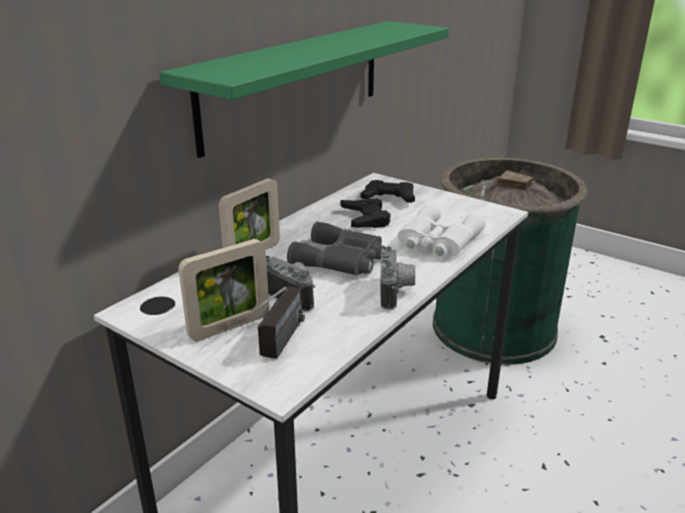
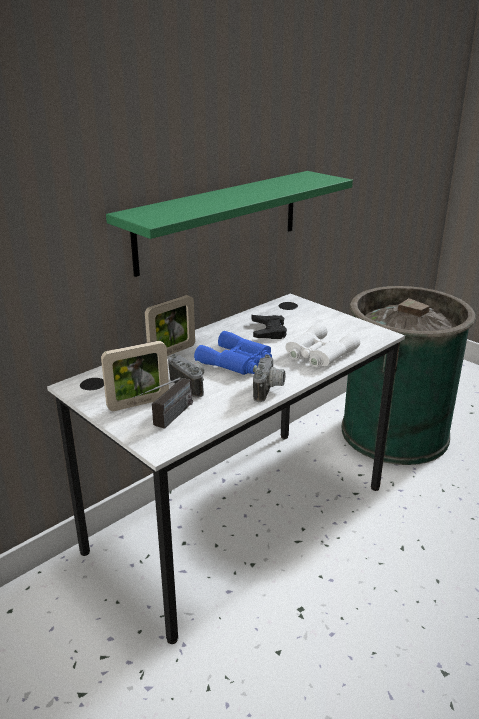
camera: 10 degrees right, 0 degrees up
grey binoculars [287,222,385,275] -> blue binoculars [194,331,272,375]
black game controller [360,180,415,203] -> none

